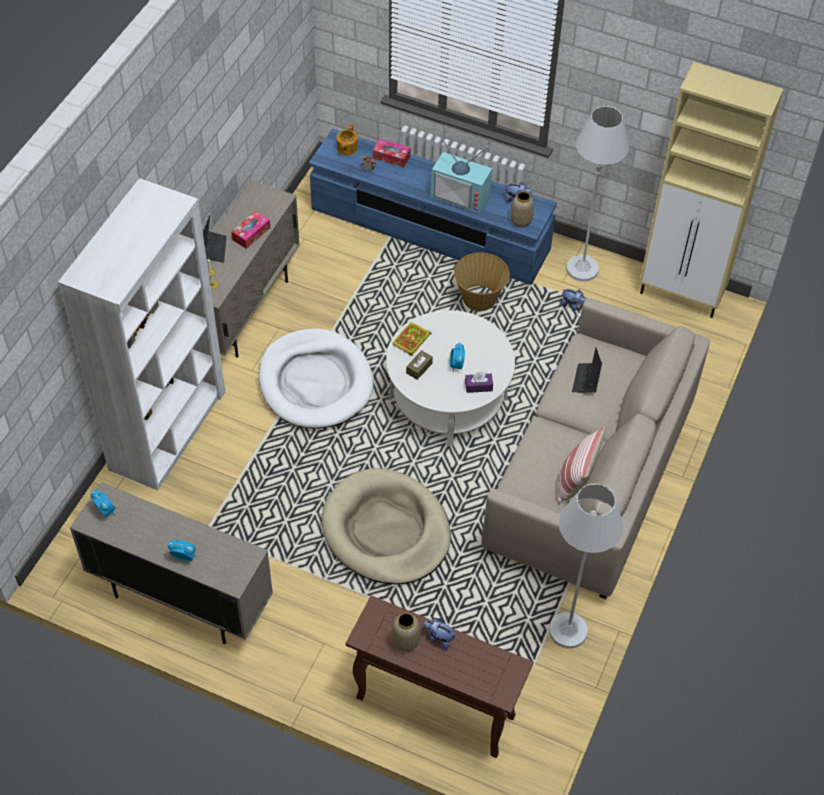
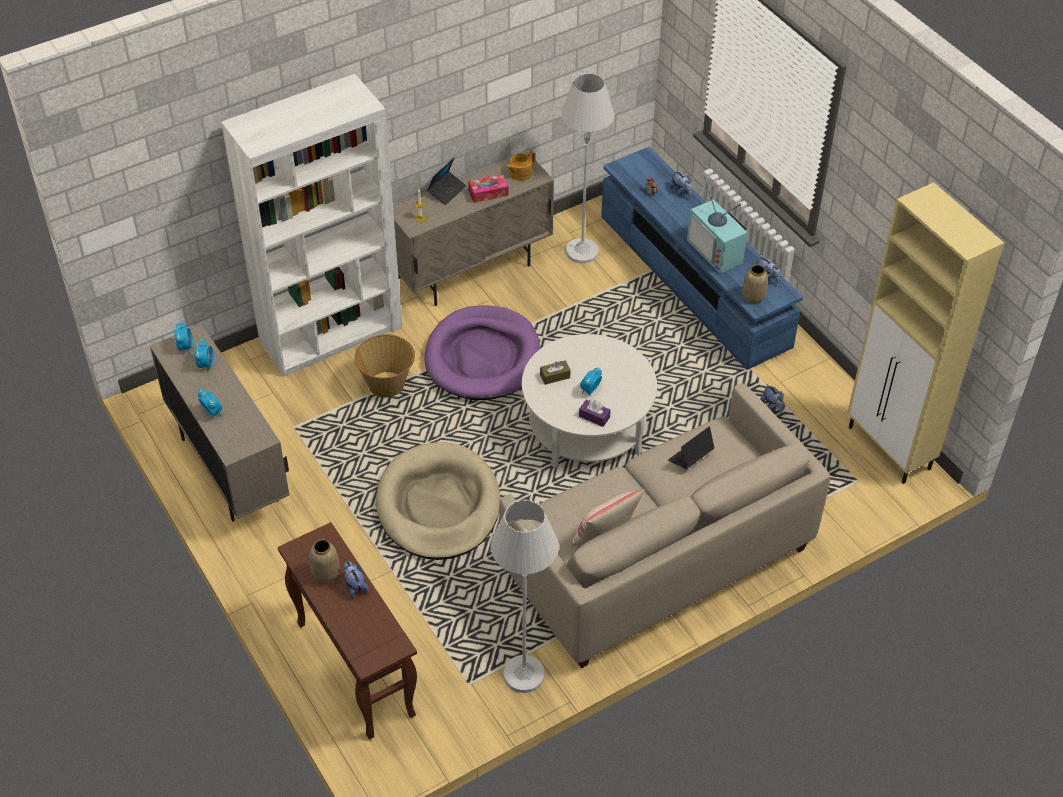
camera: 35 degrees right, 5 degrees down
white dog bed [258,329,374,429] -> purple dog bed [425,305,540,400]
teapot [337,125,358,156] -> teapot moved to [506,151,535,181]
tissue box [373,139,410,167] -> plush toy [669,170,692,197]
book [392,322,432,356] -> none
basket [454,252,510,311] -> basket moved to [354,334,415,398]
white floor lamp [566,106,629,282] -> white floor lamp moved to [561,73,615,264]
none -> alarm clock [194,338,214,372]

